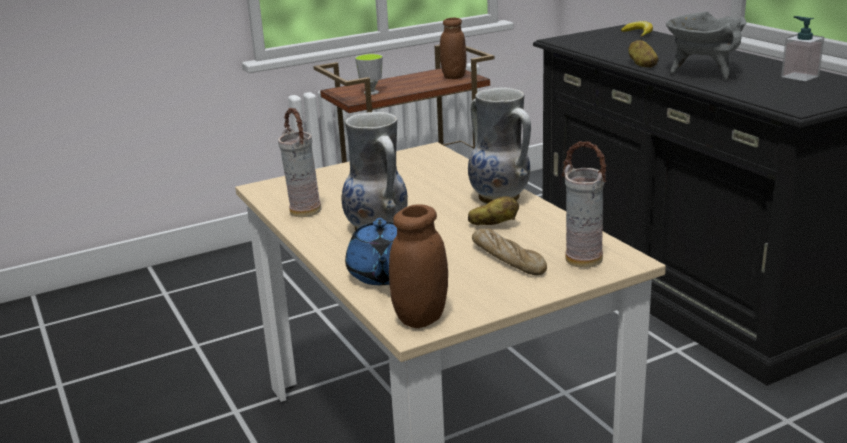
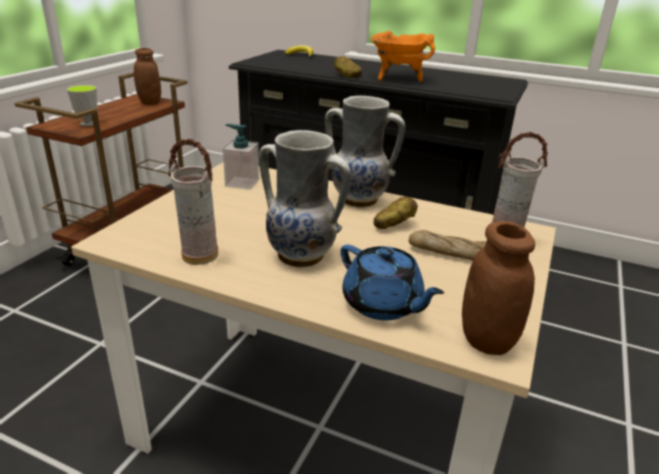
camera: 40 degrees left, 5 degrees up
grey cooking pot [666,11,746,80] -> orange cooking pot [371,31,435,82]
soap dispenser [781,16,824,81] -> soap dispenser moved to [223,124,260,190]

